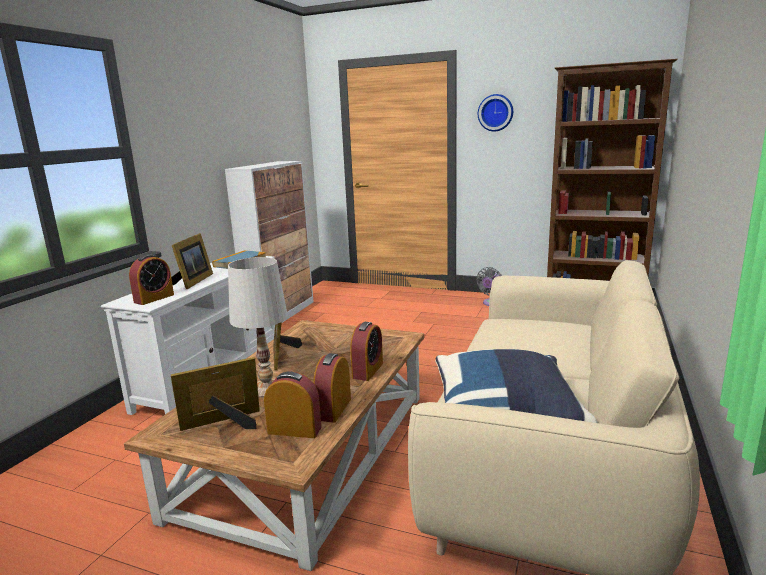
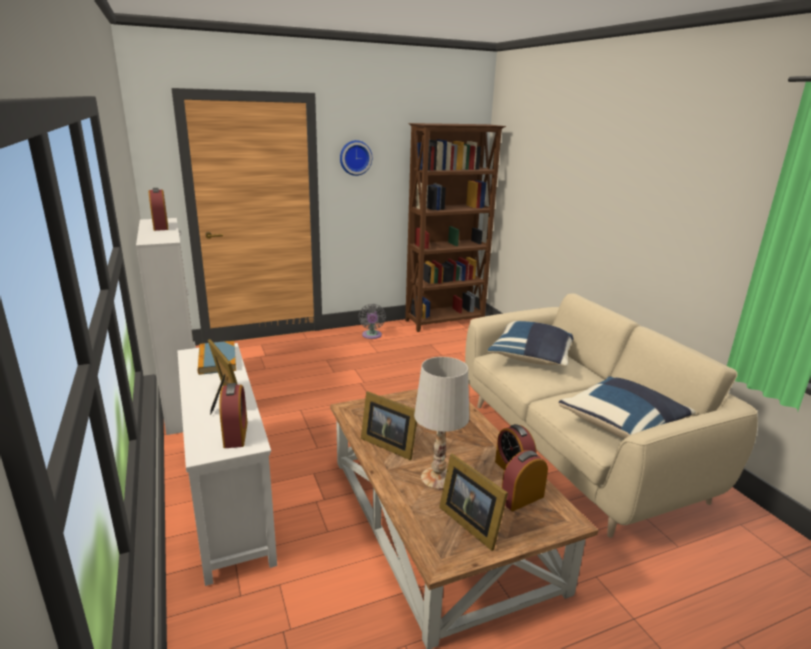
camera: 45 degrees left, 5 degrees up
picture frame [171,357,260,431] -> picture frame turned 60 degrees counterclockwise [439,454,508,551]
alarm clock [350,322,383,381] -> alarm clock moved to [149,188,168,231]
none -> blue pillow [488,321,573,367]

